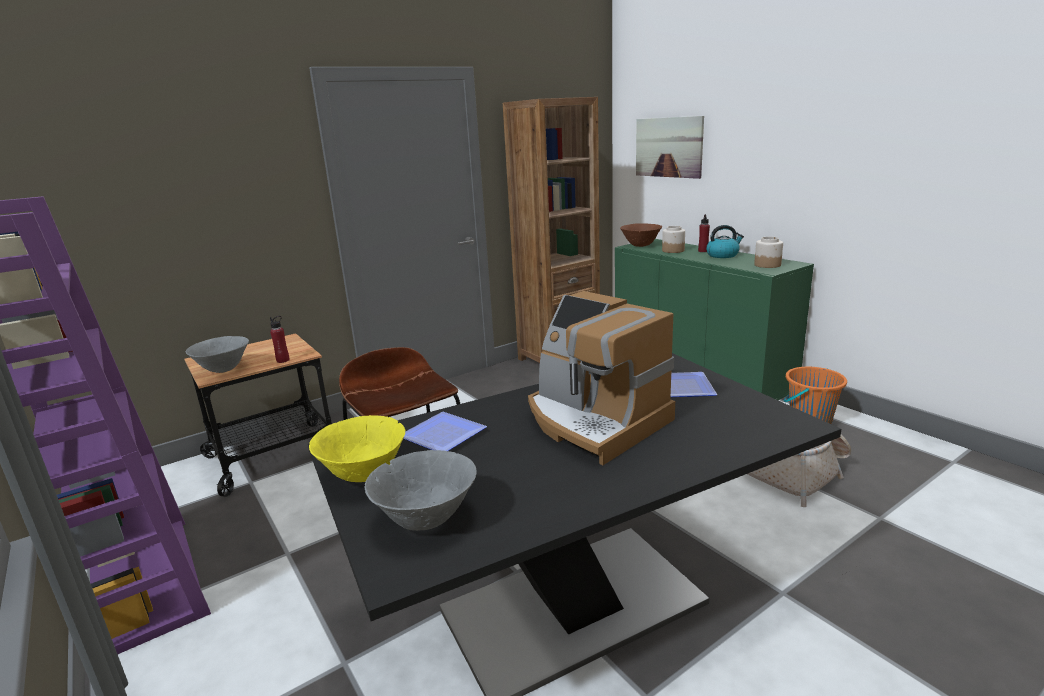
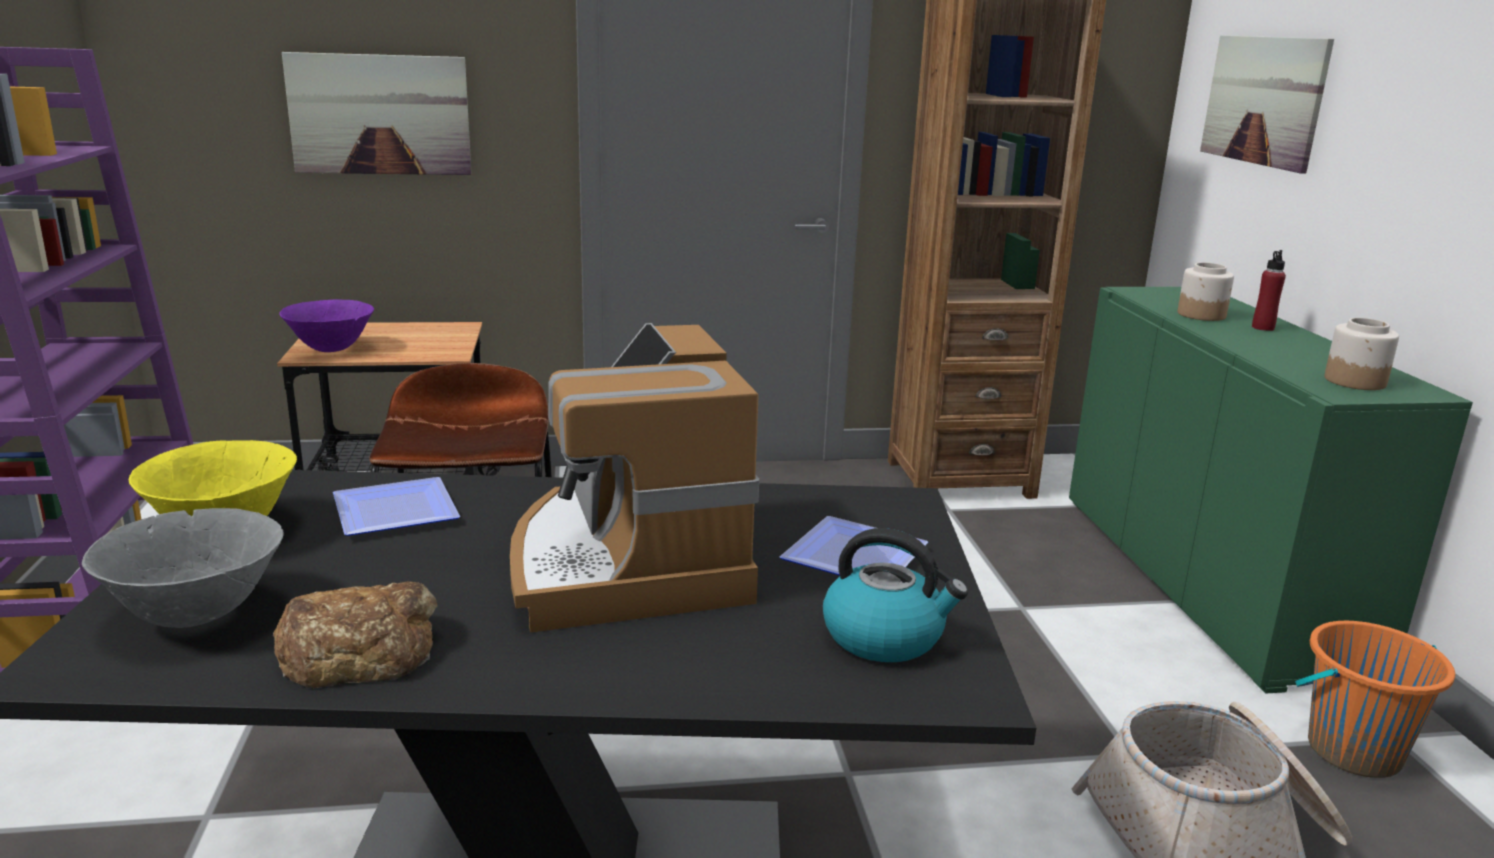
camera: 25 degrees right, 0 degrees up
grey bowl [186,336,249,373] -> purple bowl [279,299,374,352]
red bottle [270,316,290,363] -> none
brown bowl [620,223,662,247] -> none
kettle [706,225,744,258] -> kettle moved to [823,528,968,662]
none -> bread [273,582,438,688]
none -> picture [282,52,471,175]

